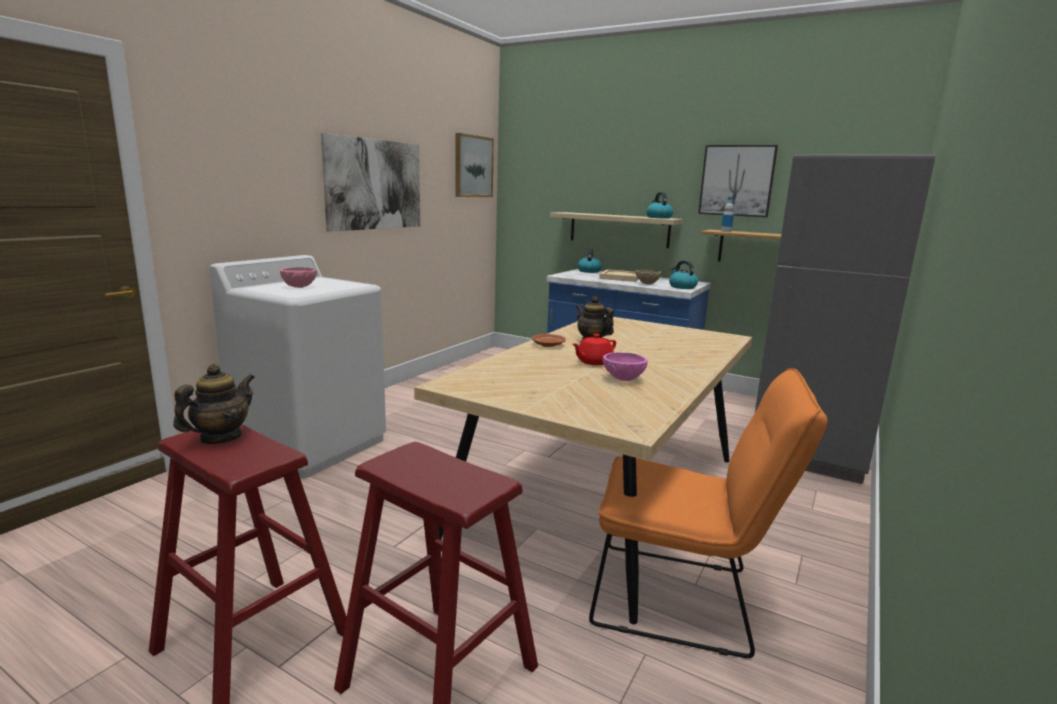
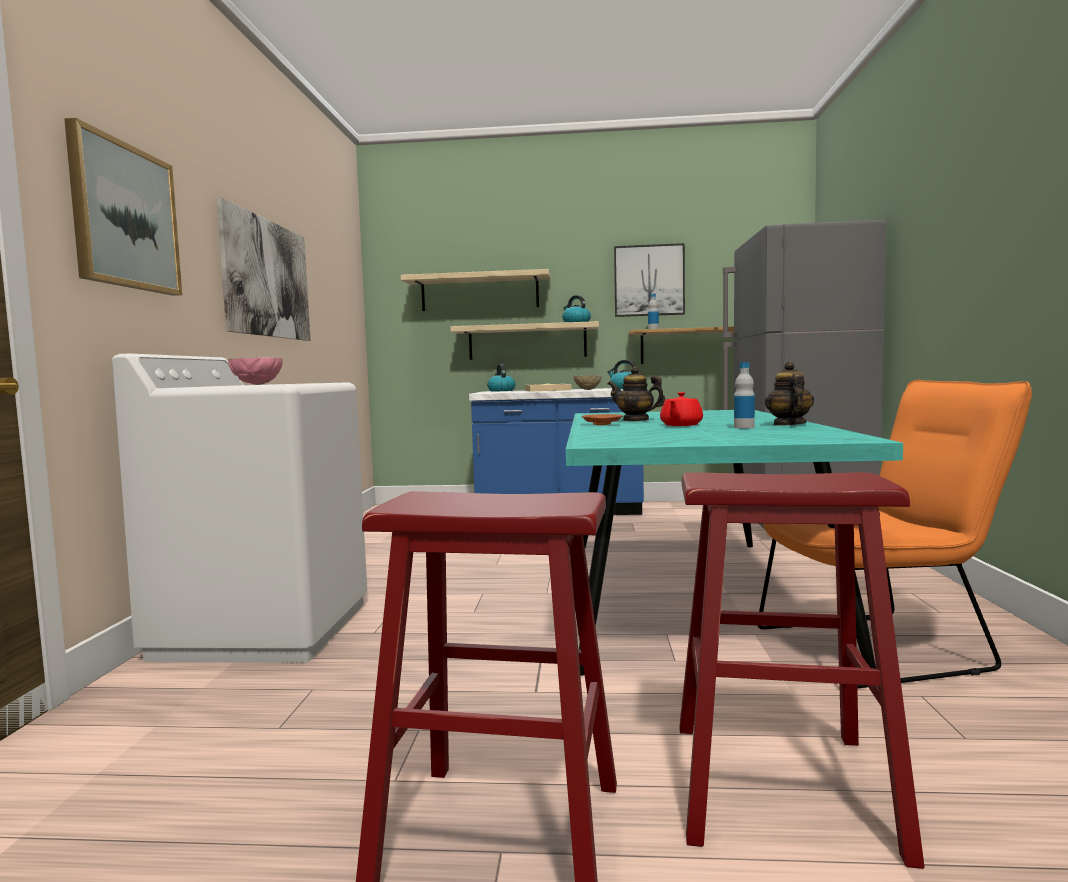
camera: 25 degrees left, 10 degrees down
teapot [173,364,255,444] -> teapot moved to [765,361,814,426]
beige dining table [414,315,752,624] -> turquoise dining table [566,410,903,676]
picture [456,133,494,197] -> picture moved to [64,118,182,296]
pink bowl [603,352,648,381] -> bottle [734,362,755,429]
none -> shelf [401,269,550,311]

